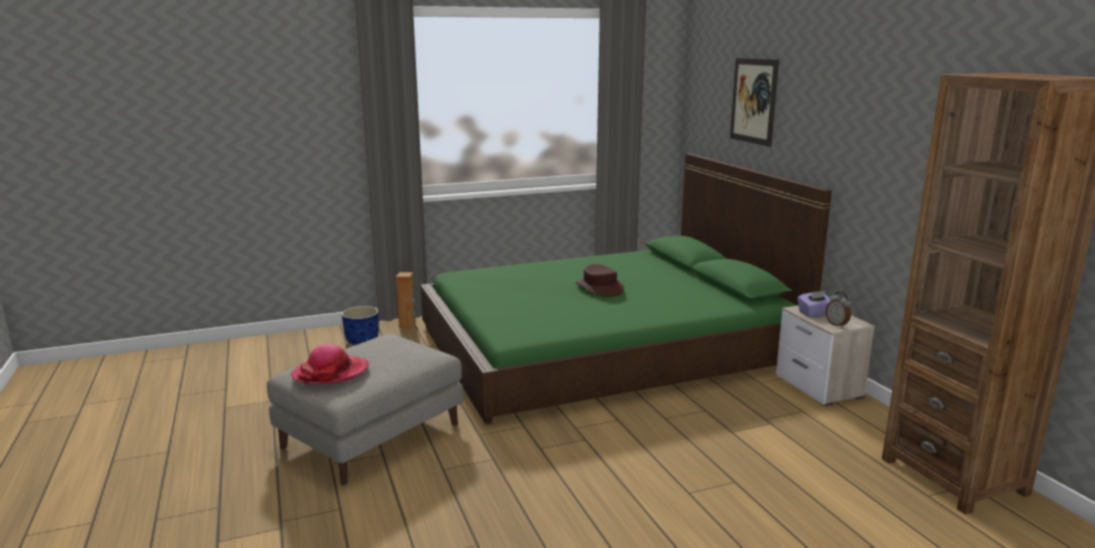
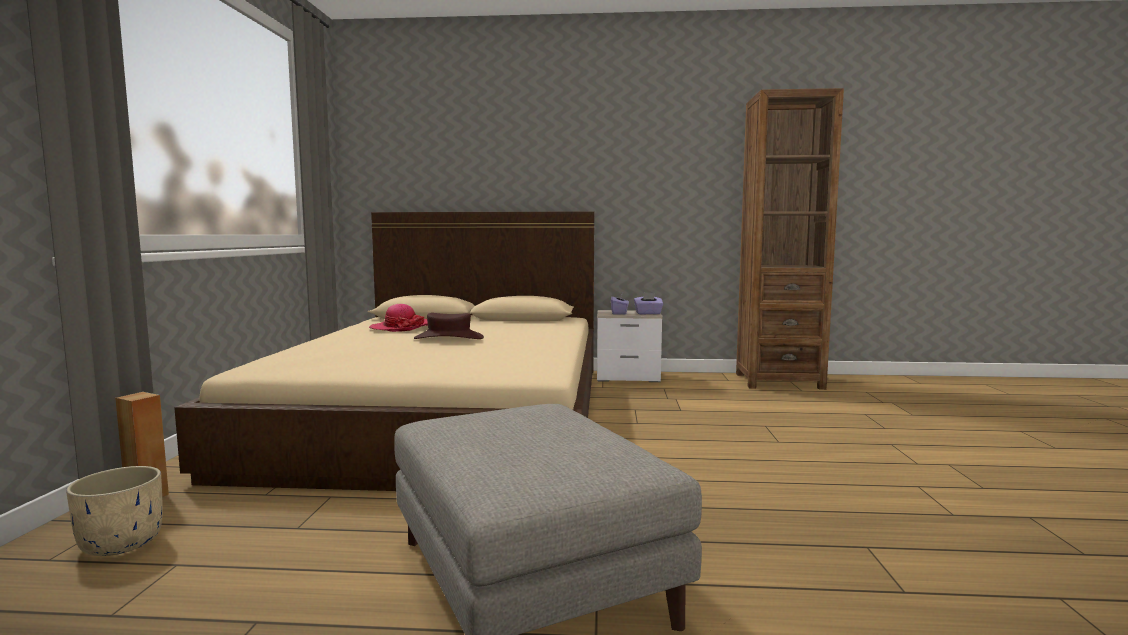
camera: 65 degrees left, 10 degrees down
hat [291,344,369,384] -> hat moved to [369,304,428,332]
blue planter [342,306,379,345] -> beige planter [66,466,163,556]
green bed [420,153,832,424] -> beige bed [174,212,594,491]
picture [730,58,779,147] -> none
alarm clock [826,292,851,328] -> purple tissue box [634,293,663,314]

